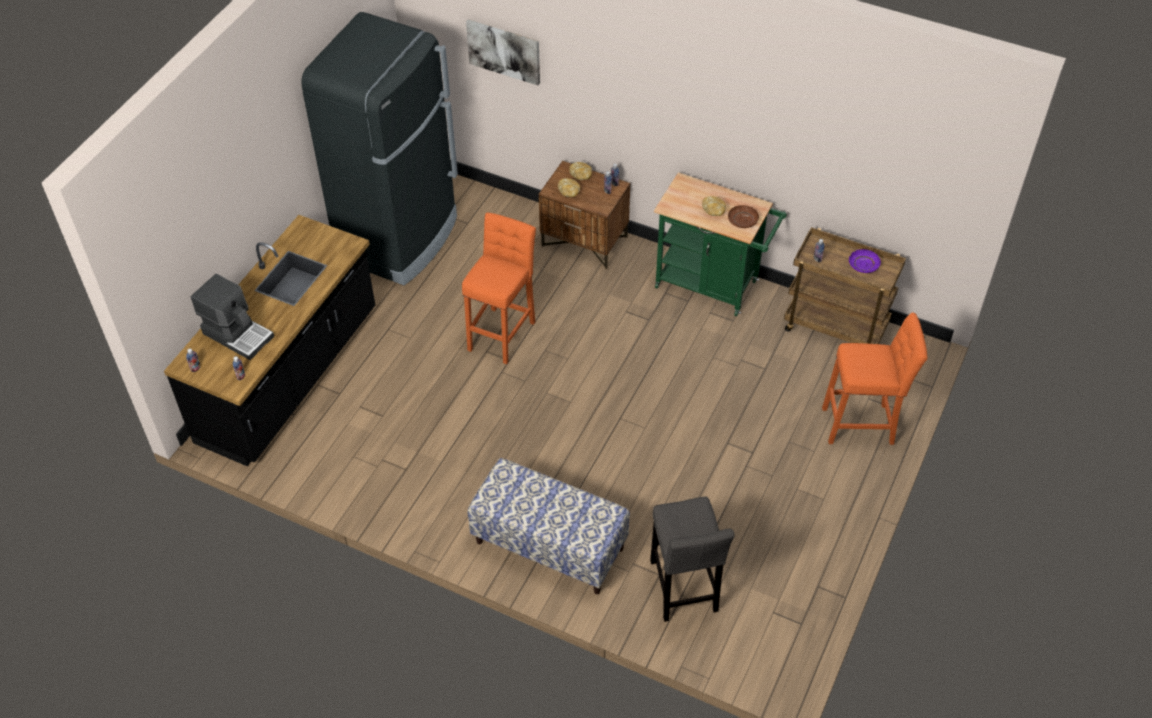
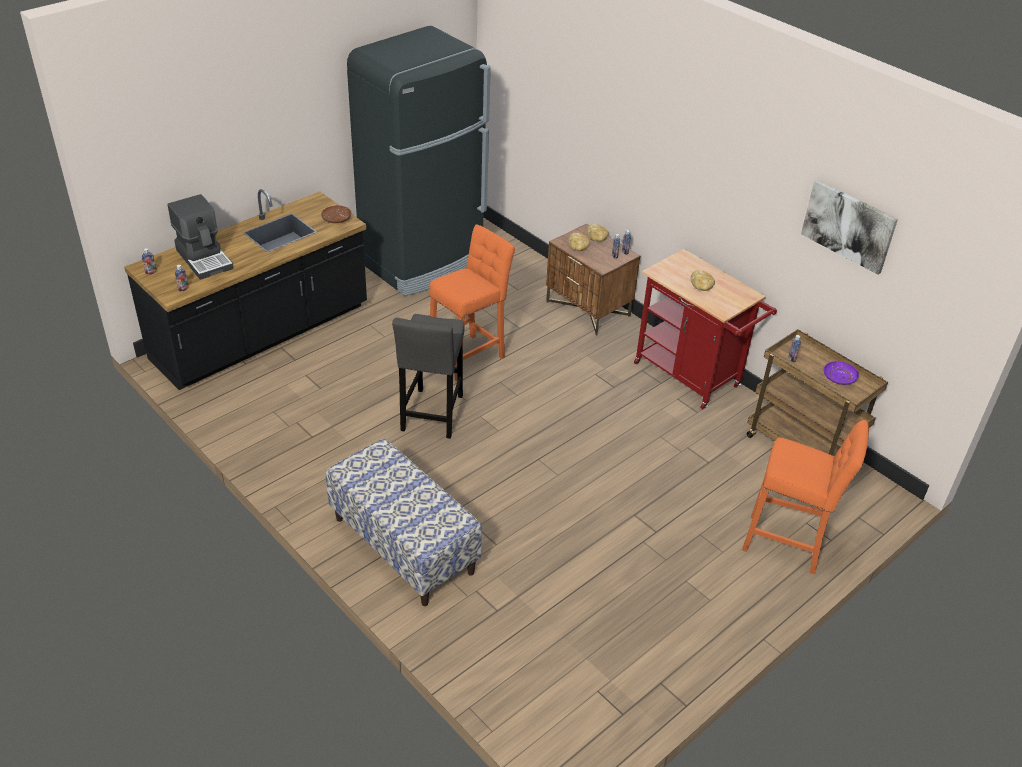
camera: 20 degrees right, 10 degrees down
picture [466,19,540,85] -> picture moved to [801,180,898,275]
grey stool [650,497,735,622] -> grey stool moved to [392,314,464,439]
green cart [654,172,787,316] -> red cart [634,249,777,409]
brown plate [728,205,759,228] -> brown plate moved to [321,205,351,223]

